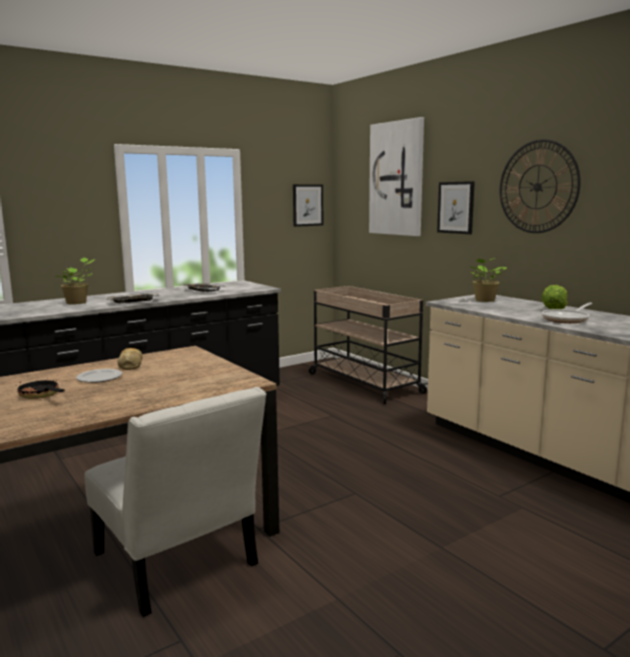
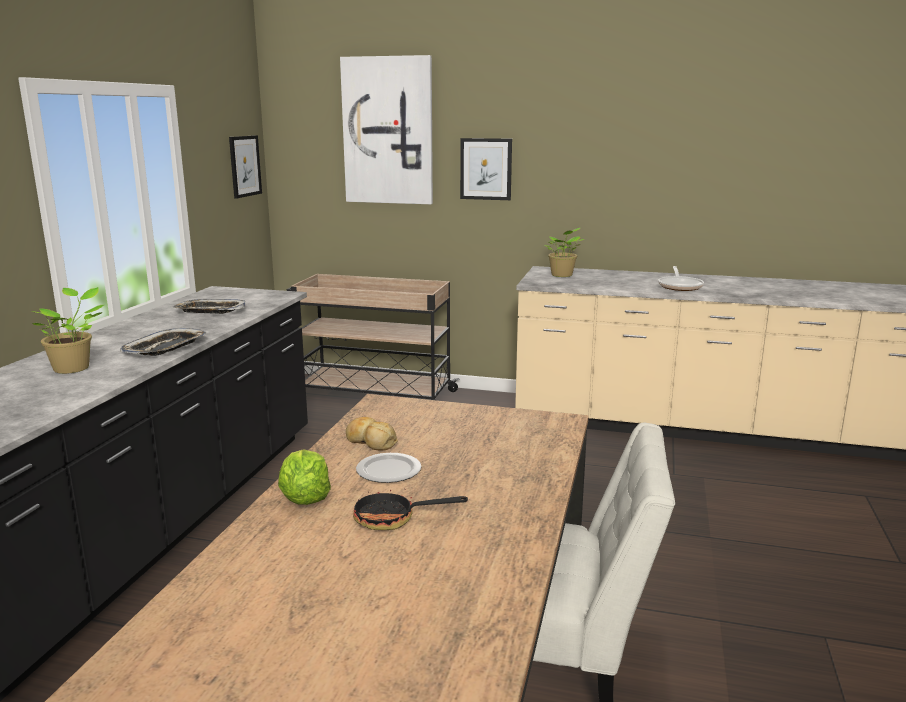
camera: 40 degrees left, 5 degrees up
wall clock [500,139,581,233] -> none
lettuce [541,285,567,309] -> lettuce moved to [278,449,331,505]

